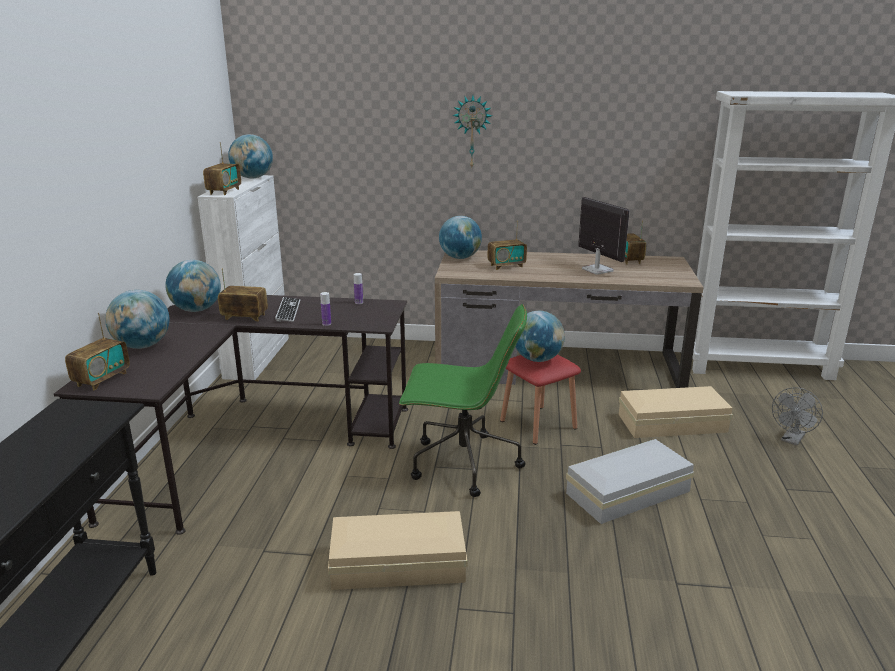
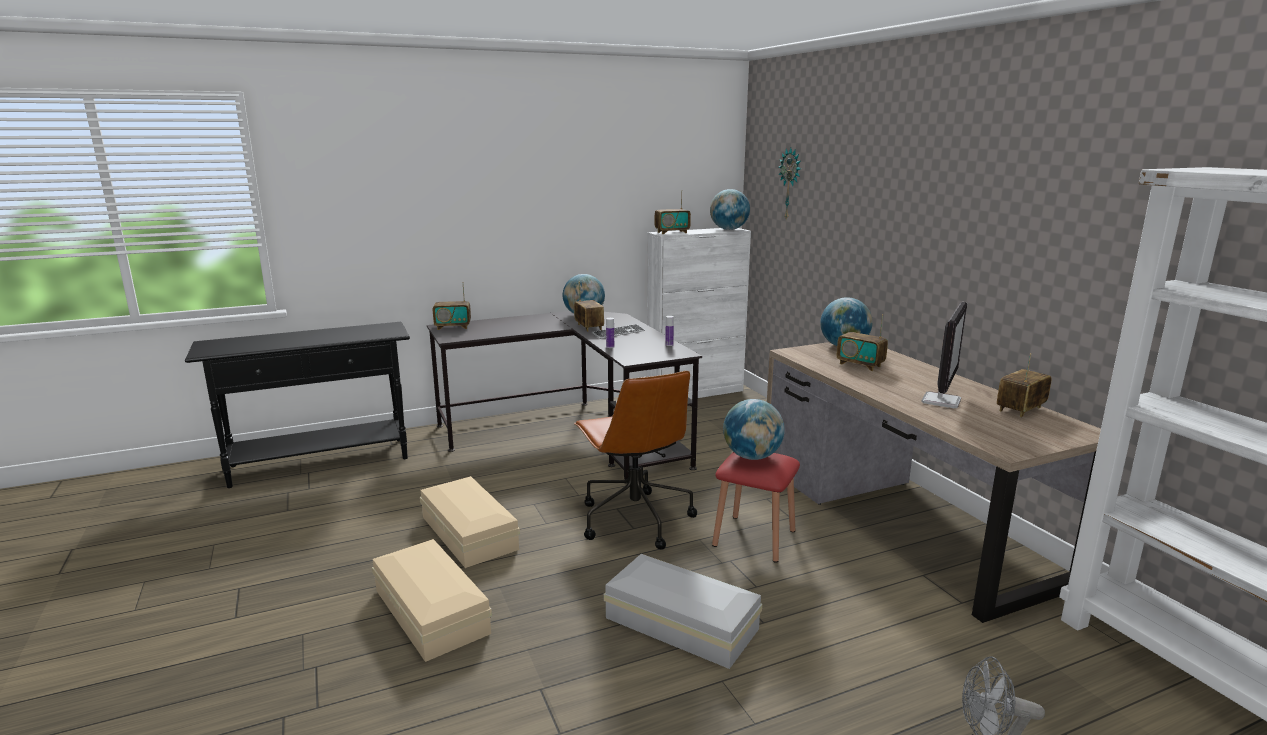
camera: 60 degrees right, 5 degrees down
globe [105,290,169,349] -> none
green office chair [399,304,527,497] -> brown office chair [574,371,697,550]
wall clock [453,96,492,167] -> wall clock moved to [779,148,801,220]
beige storage box [619,386,733,438] -> beige storage box moved to [372,539,492,662]

